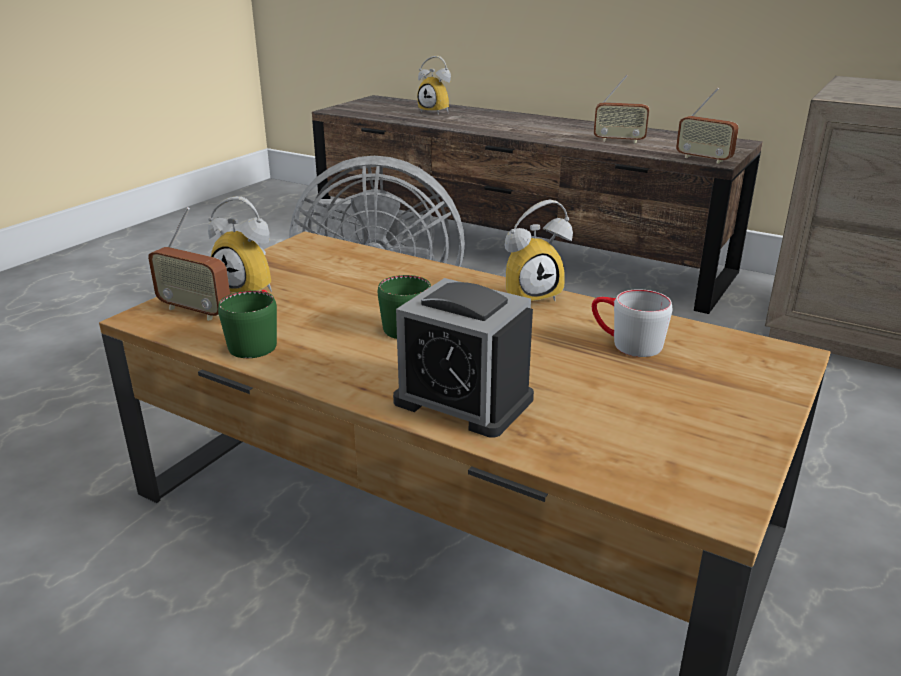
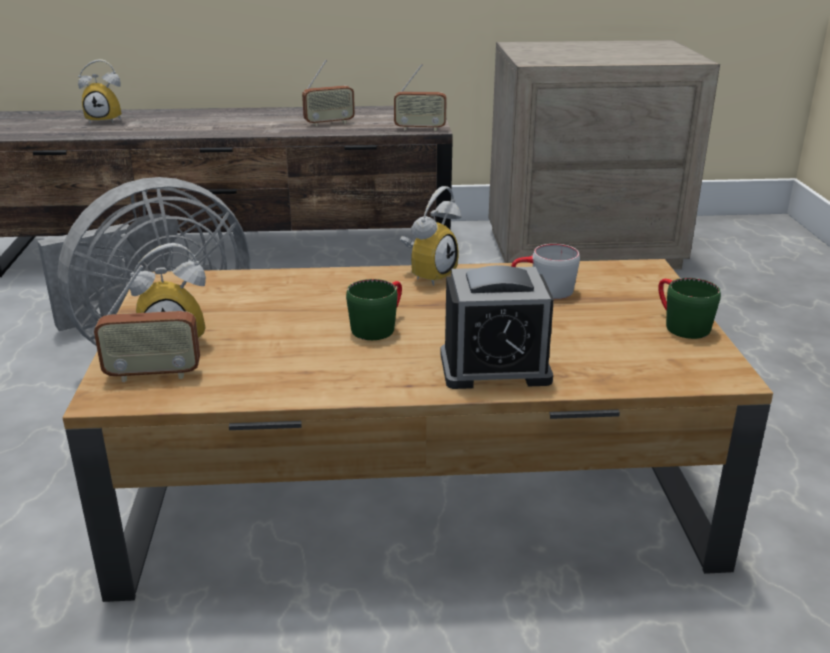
camera: 35 degrees left, 0 degrees up
green mug [218,290,277,358] -> green mug moved to [658,278,721,339]

